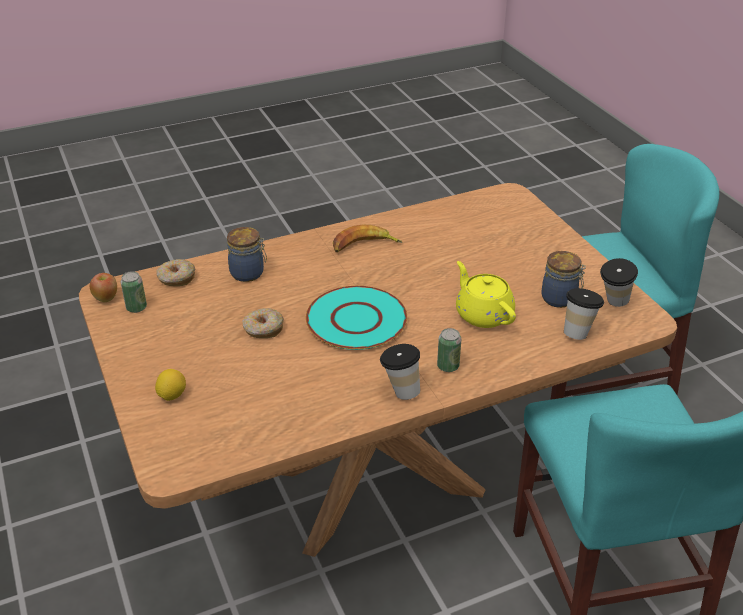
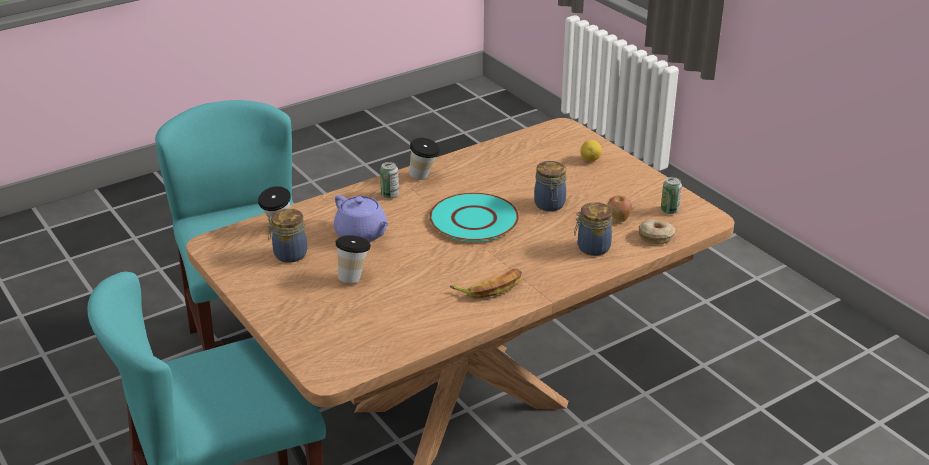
camera: 170 degrees right, 5 degrees down
apple [90,273,117,302] -> apple moved to [608,195,632,222]
donut [242,308,284,338] -> jar [534,161,566,211]
yellow teapot [456,261,516,328] -> purple teapot [334,195,389,242]
cup [600,258,638,307] -> cup moved to [336,235,371,283]

